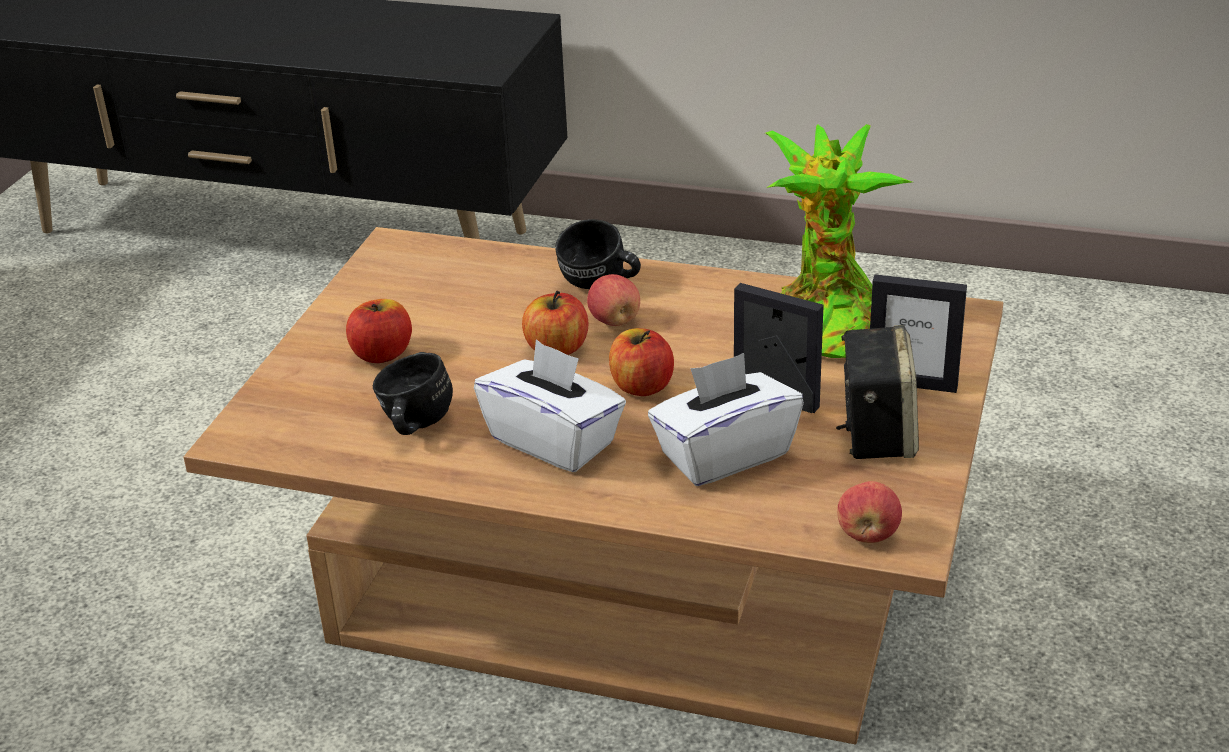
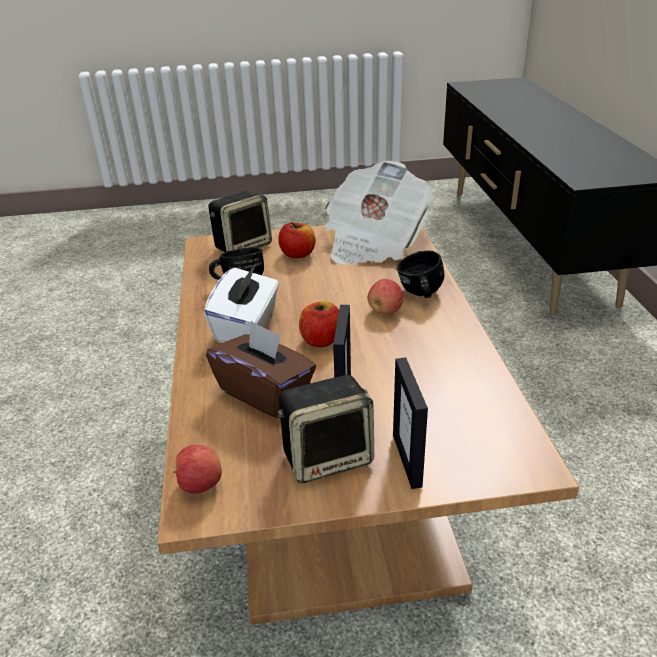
camera: 65 degrees right, 0 degrees up
apple [522,291,588,355] -> none
white tissue box [648,353,804,486] -> brown tissue box [206,320,316,418]
potted plant [765,124,912,358] -> none
none -> speaker [208,191,272,252]
none -> newspaper [325,161,435,265]

